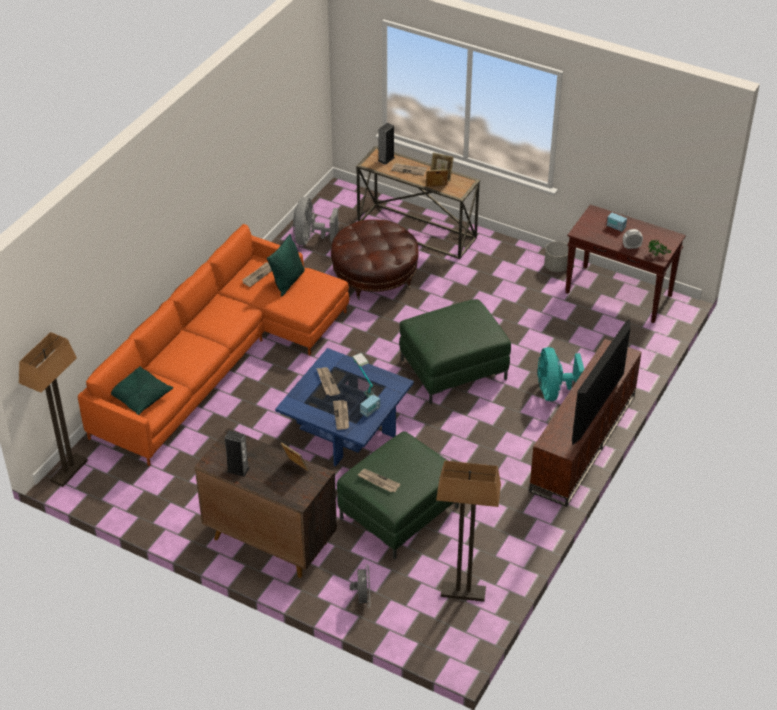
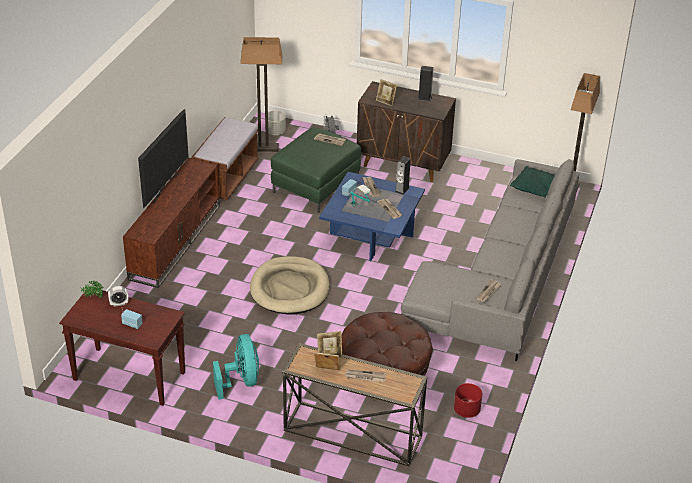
camera: 170 degrees right, 5 degrees down
orange sofa [78,224,350,466] -> grey sofa [401,159,579,361]
green pillow [267,234,305,297] -> none
grey fan [293,197,339,245] -> red planter [454,383,482,418]
speaker [378,123,395,165] -> speaker moved to [395,156,411,195]
green ottoman [399,299,511,404] -> beige dog bed [250,256,329,315]
turquoise fan [538,347,584,401] -> turquoise fan moved to [213,334,259,400]
grey planter [544,241,569,272] -> grey planter moved to [268,111,286,135]
none -> brown bench [191,117,259,200]

